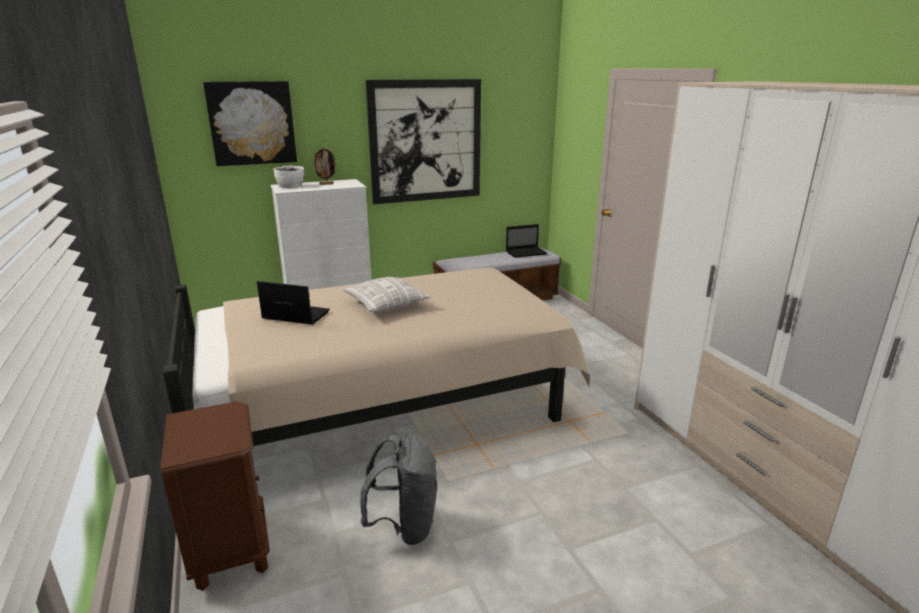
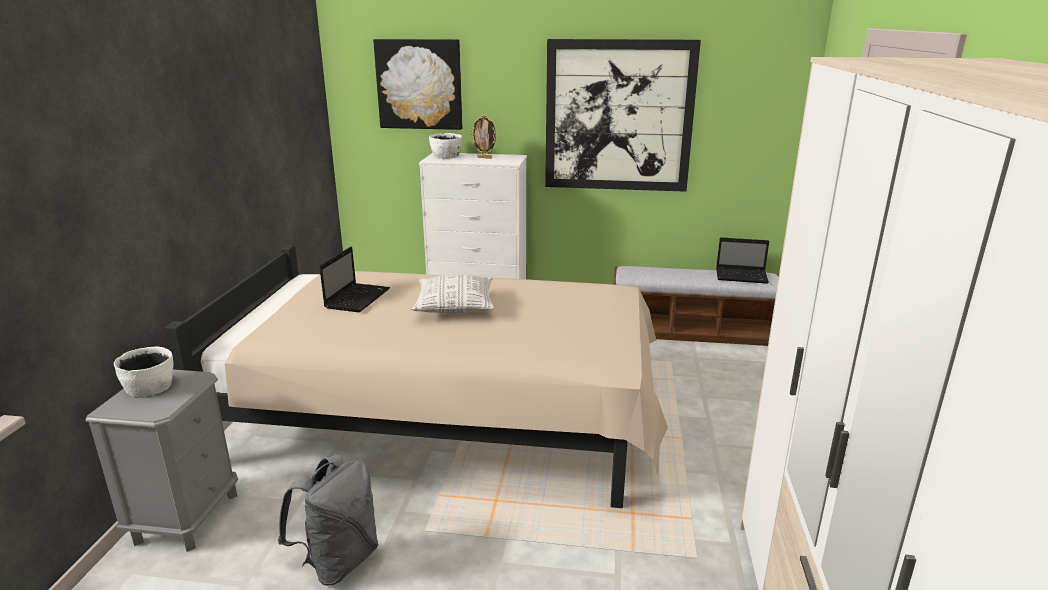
camera: 30 degrees right, 0 degrees up
brown nightstand [160,401,270,591] -> grey nightstand [85,369,238,552]
laptop [257,281,330,325] -> laptop turned 60 degrees clockwise [319,247,390,312]
none -> white bowl [114,347,174,397]

